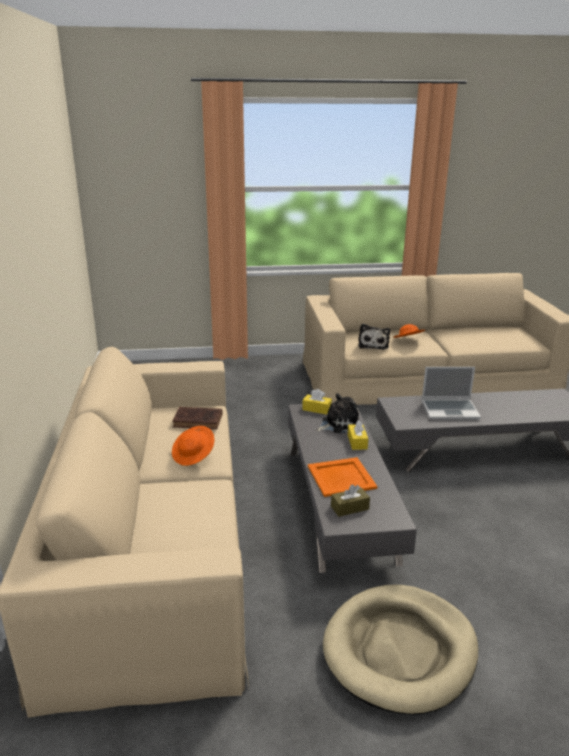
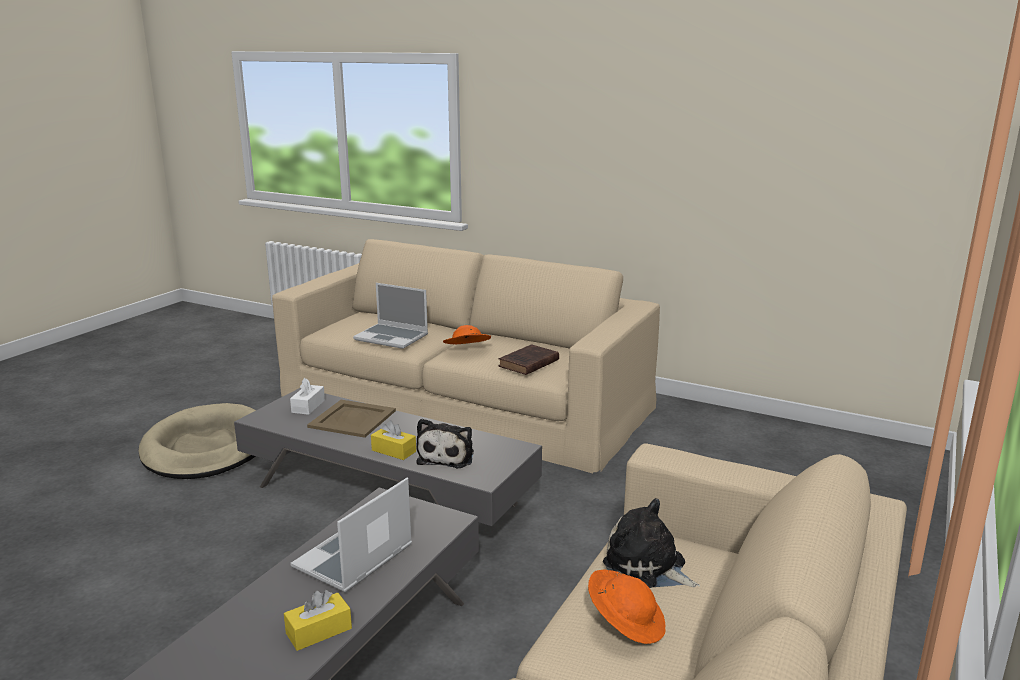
camera: 125 degrees right, 5 degrees down
yellow tissue box [302,389,332,415] -> yellow tissue box moved to [284,590,352,651]
orange tray [308,457,377,497] -> beige tray [307,400,396,438]
brown tissue box [331,484,370,517] -> white tissue box [290,378,325,415]
none -> laptop [353,283,428,349]

